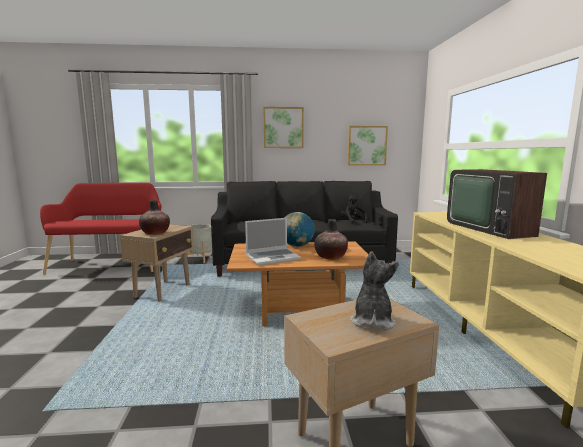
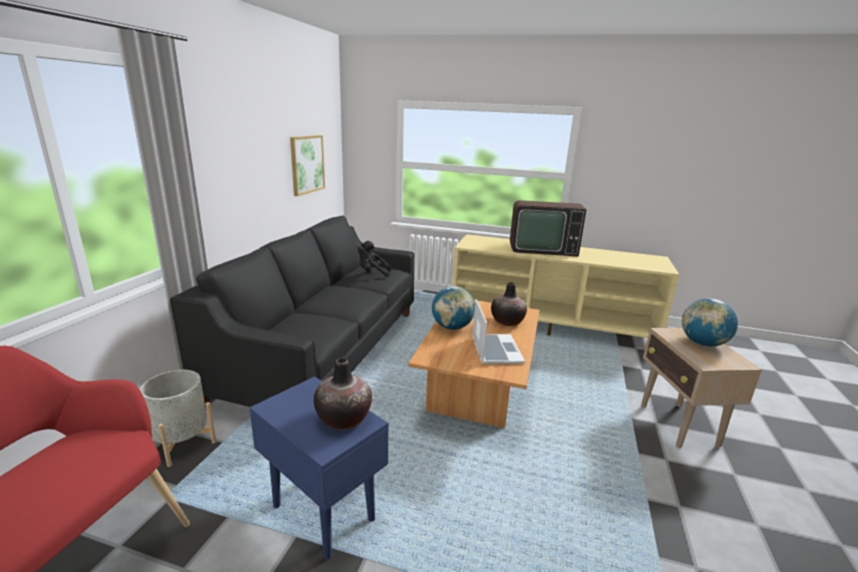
camera: 70 degrees left, 10 degrees up
beige side table [120,224,194,302] -> blue side table [249,376,388,559]
picture [263,107,304,148] -> none
plush toy [350,251,399,330] -> globe [682,298,738,347]

